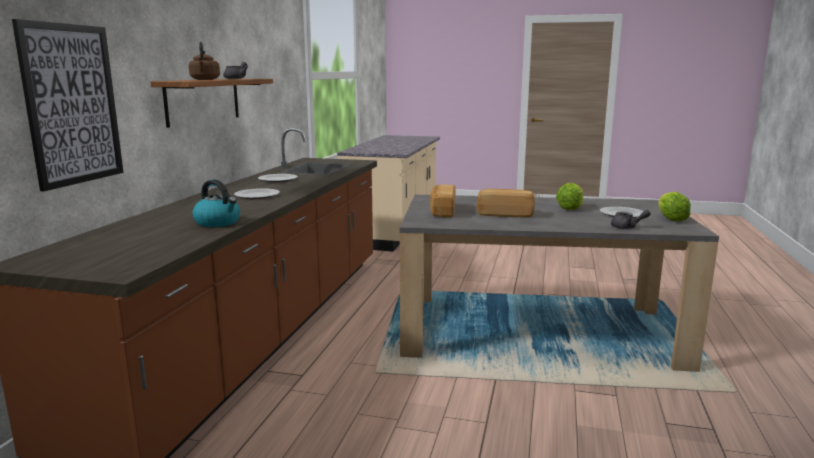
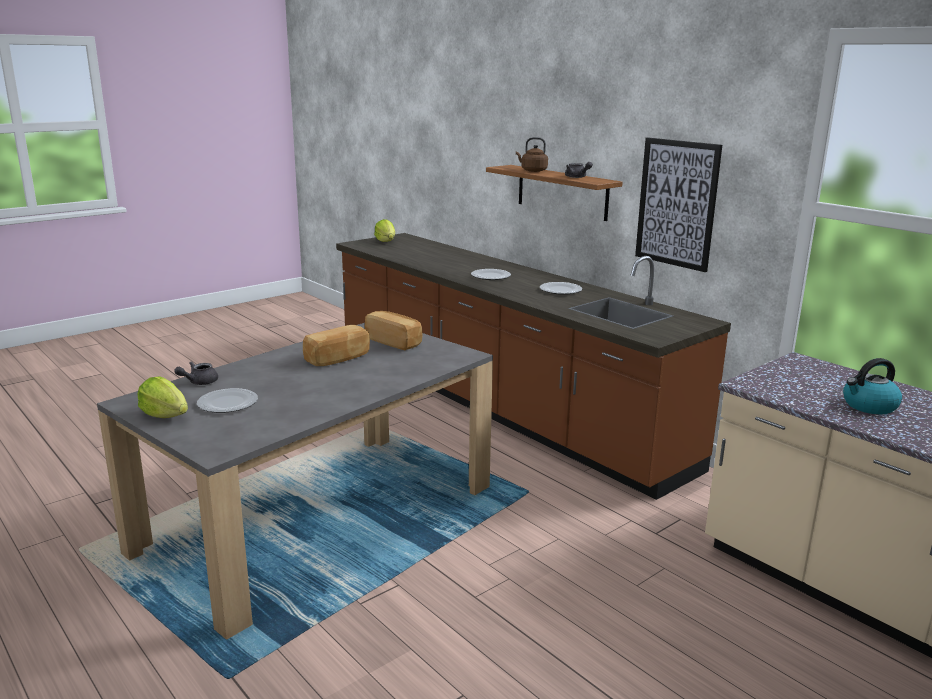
camera: 125 degrees right, 5 degrees up
picture [12,19,124,191] -> picture moved to [635,137,722,272]
kettle [192,180,240,227] -> kettle moved to [843,358,902,414]
lettuce [556,183,583,210] -> lettuce moved to [374,219,395,242]

